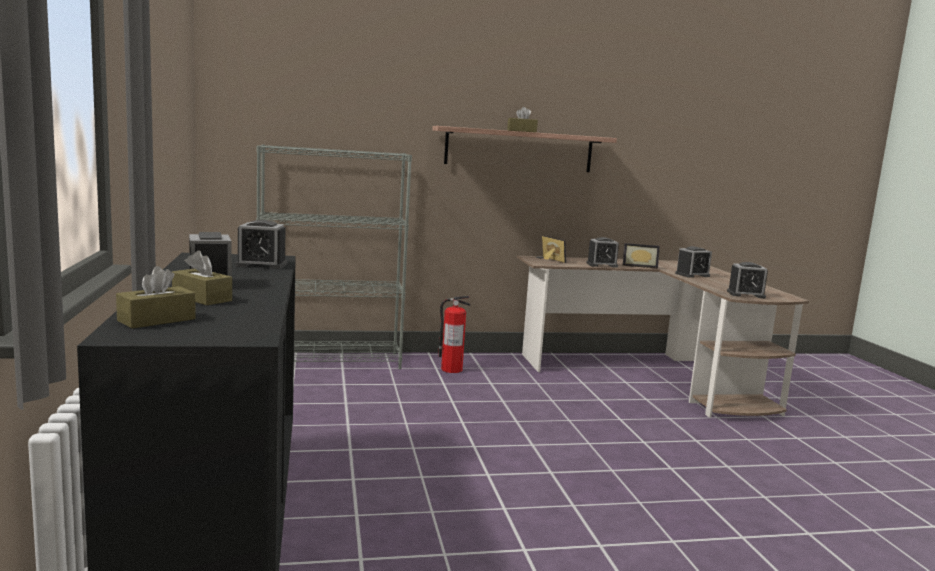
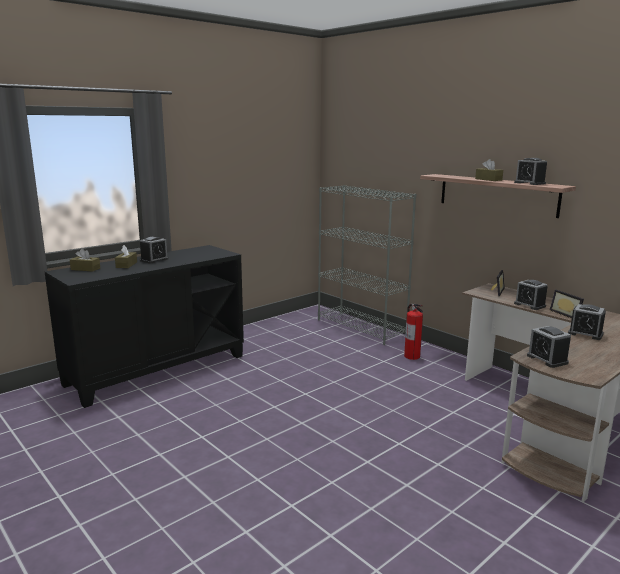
camera: 60 degrees right, 5 degrees up
alarm clock [235,220,287,269] -> alarm clock moved to [514,158,547,185]

